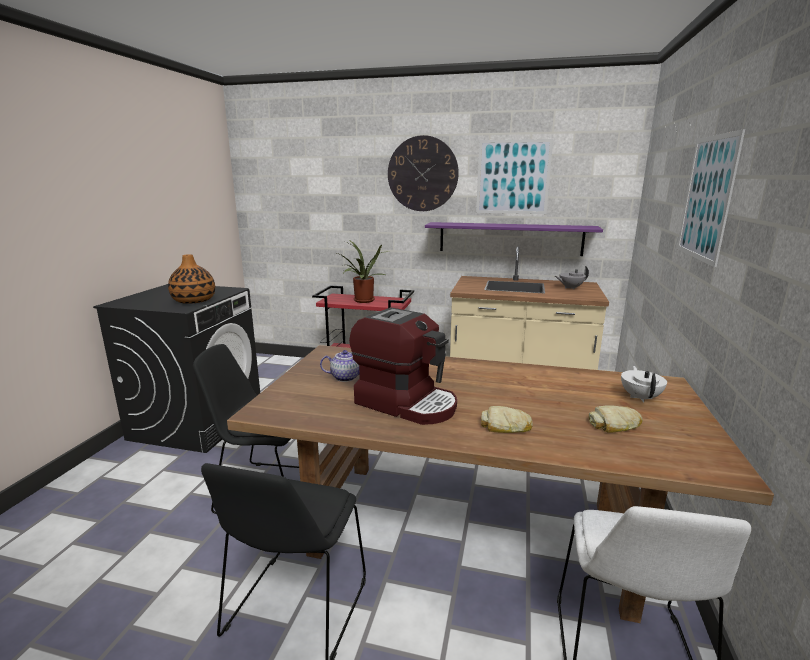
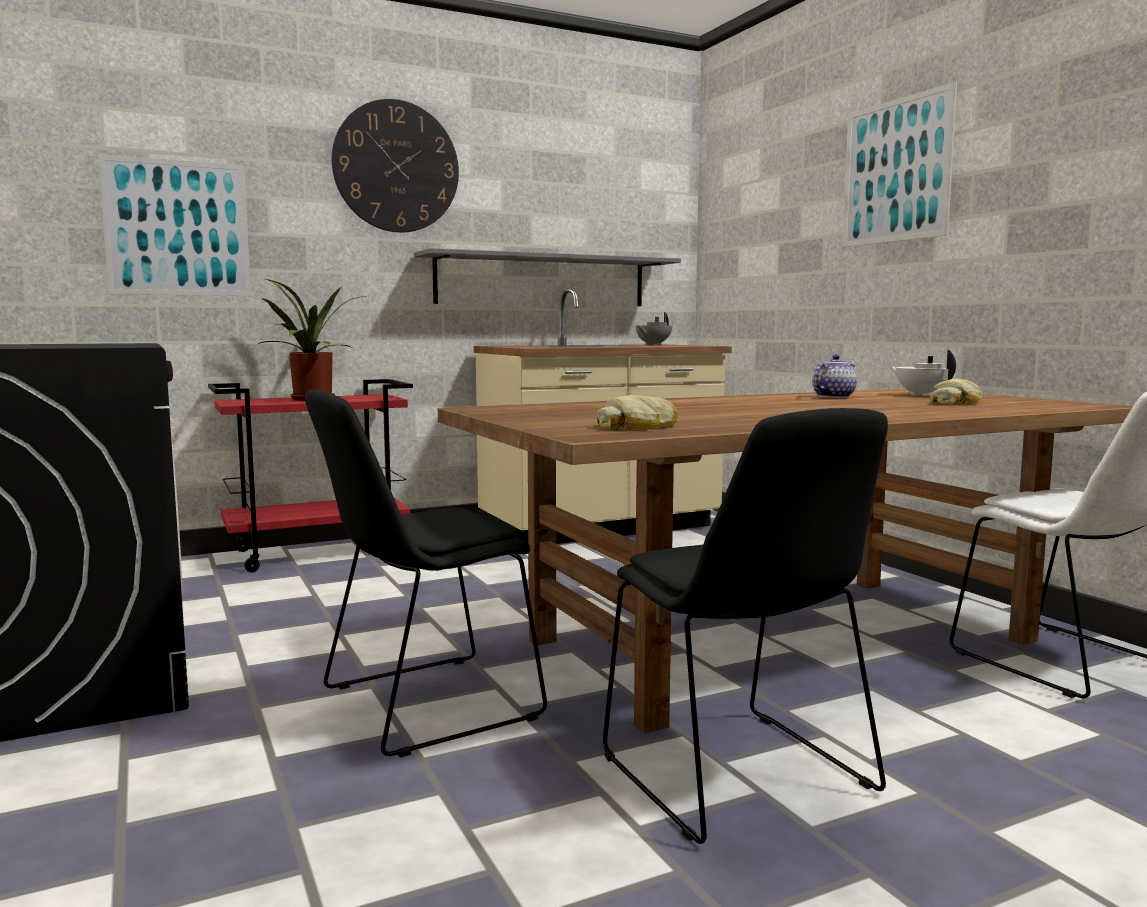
camera: 40 degrees left, 10 degrees down
vase [168,254,215,304] -> none
teapot [320,350,359,382] -> teapot moved to [812,355,857,398]
coffee machine [349,307,457,425] -> none
purple shelf [425,222,603,256] -> grey shelf [414,248,681,306]
picture [476,139,553,214] -> picture moved to [98,154,251,296]
bread [481,406,533,433] -> bread moved to [596,395,678,430]

